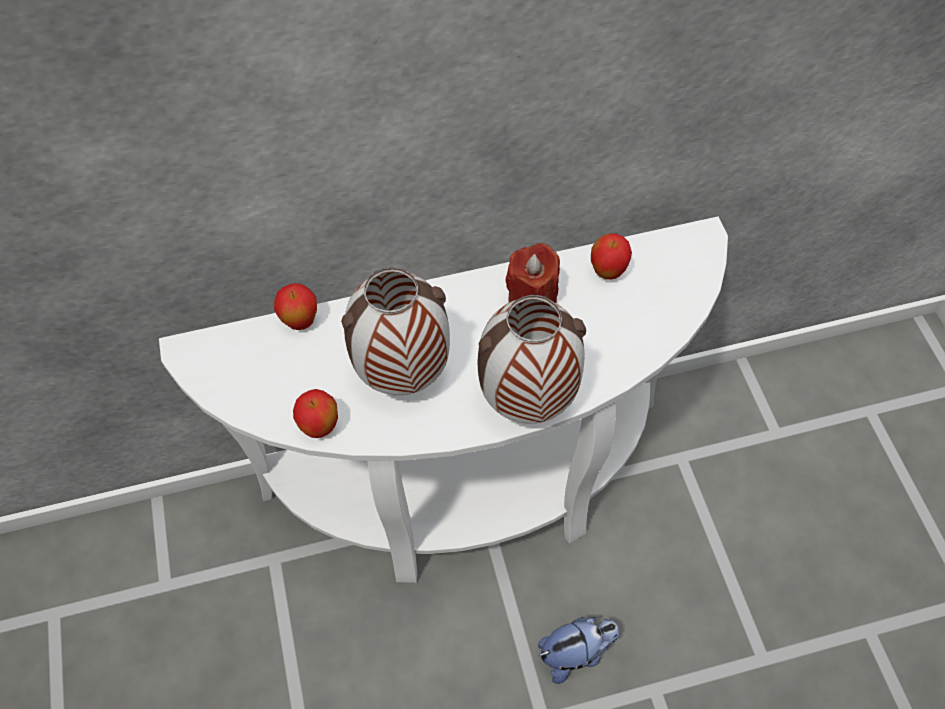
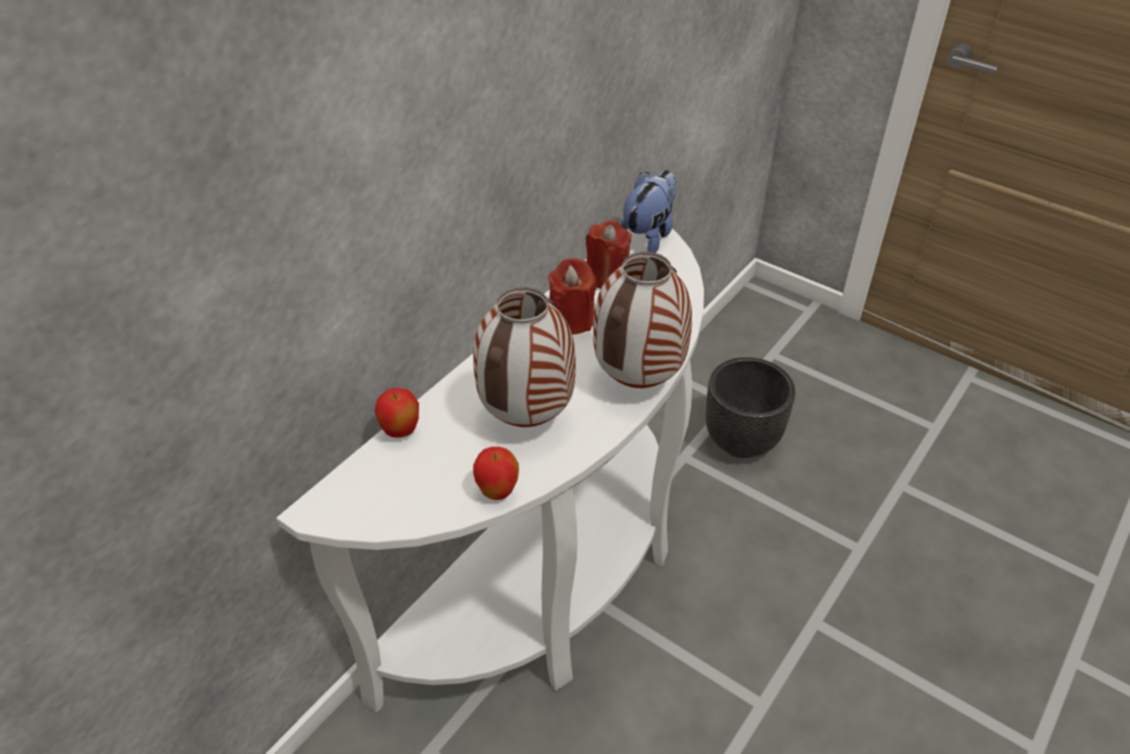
camera: 40 degrees left, 15 degrees down
plush toy [538,617,620,684] -> plush toy moved to [619,170,677,253]
apple [591,233,632,280] -> red candle [586,220,632,289]
none -> black planter [705,357,796,458]

